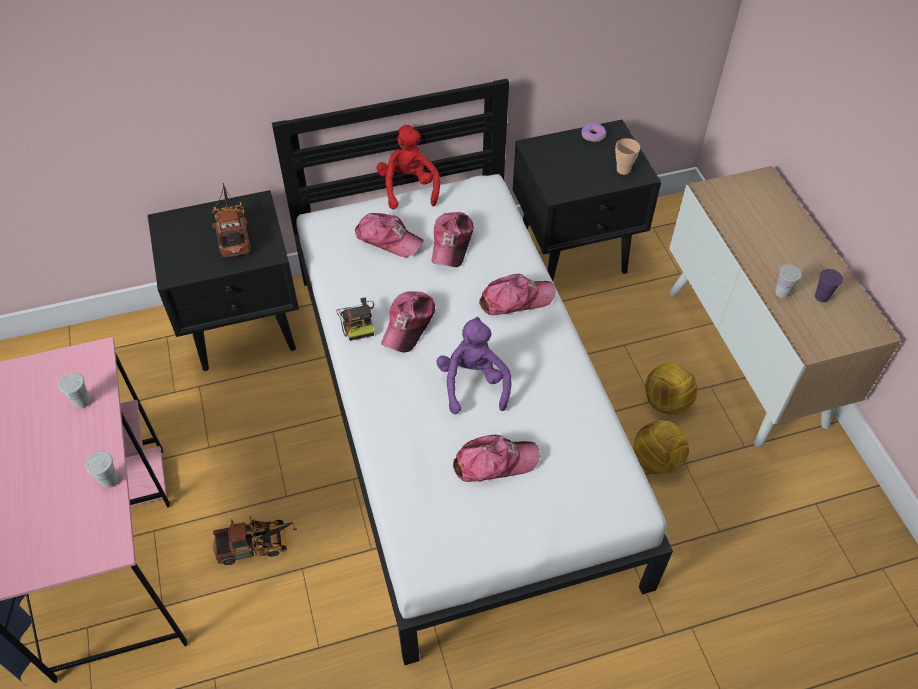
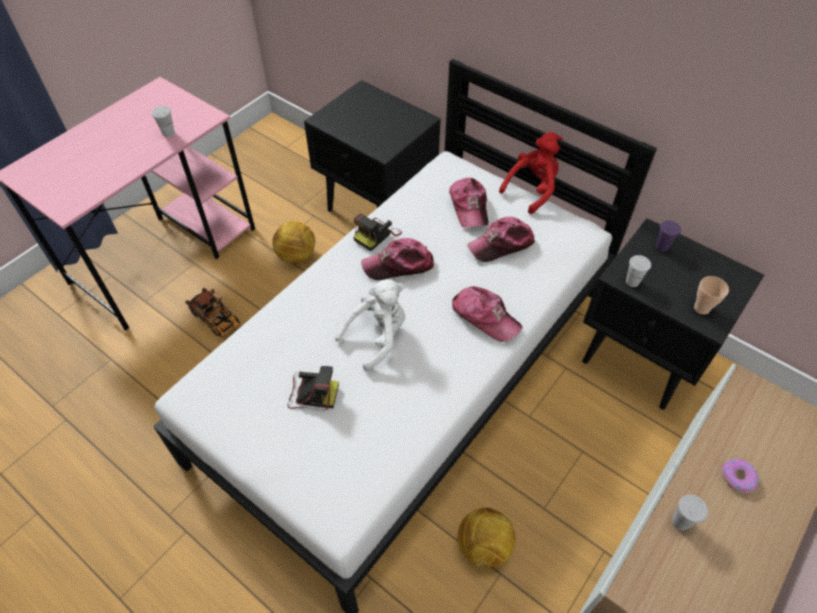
camera: 55 degrees right, 0 degrees up
white cup [85,451,118,488] -> white cup moved to [626,255,651,287]
toy truck [212,183,251,257] -> none
purple plush toy [436,317,511,414] -> white plush toy [335,279,405,371]
cap [453,435,540,482] -> camera [288,366,339,410]
donut [582,123,606,142] -> donut moved to [721,459,758,493]
football [646,363,698,414] -> football moved to [272,221,315,264]
purple cup [815,269,843,302] -> purple cup moved to [656,221,681,252]

